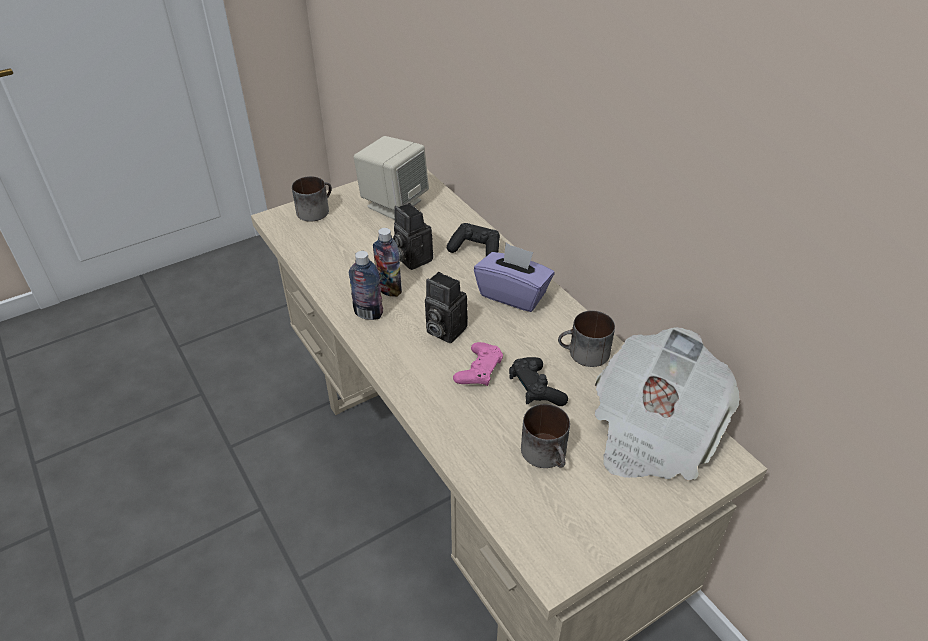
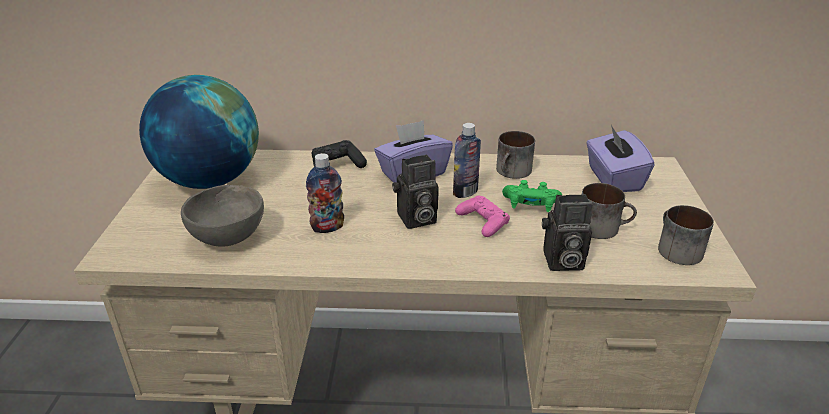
camera: 55 degrees left, 10 degrees down
mug [292,176,332,222] -> mug moved to [658,205,714,265]
bottle [349,251,383,320] -> bottle moved to [453,123,481,198]
beige speaker [354,136,429,220] -> globe [139,75,259,189]
camera [393,203,433,270] -> camera moved to [542,194,593,271]
black game controller [509,357,568,406] -> green game controller [502,180,562,212]
newspaper [594,327,740,480] -> purple tissue box [586,125,654,192]
none -> grey bowl [181,185,264,246]

